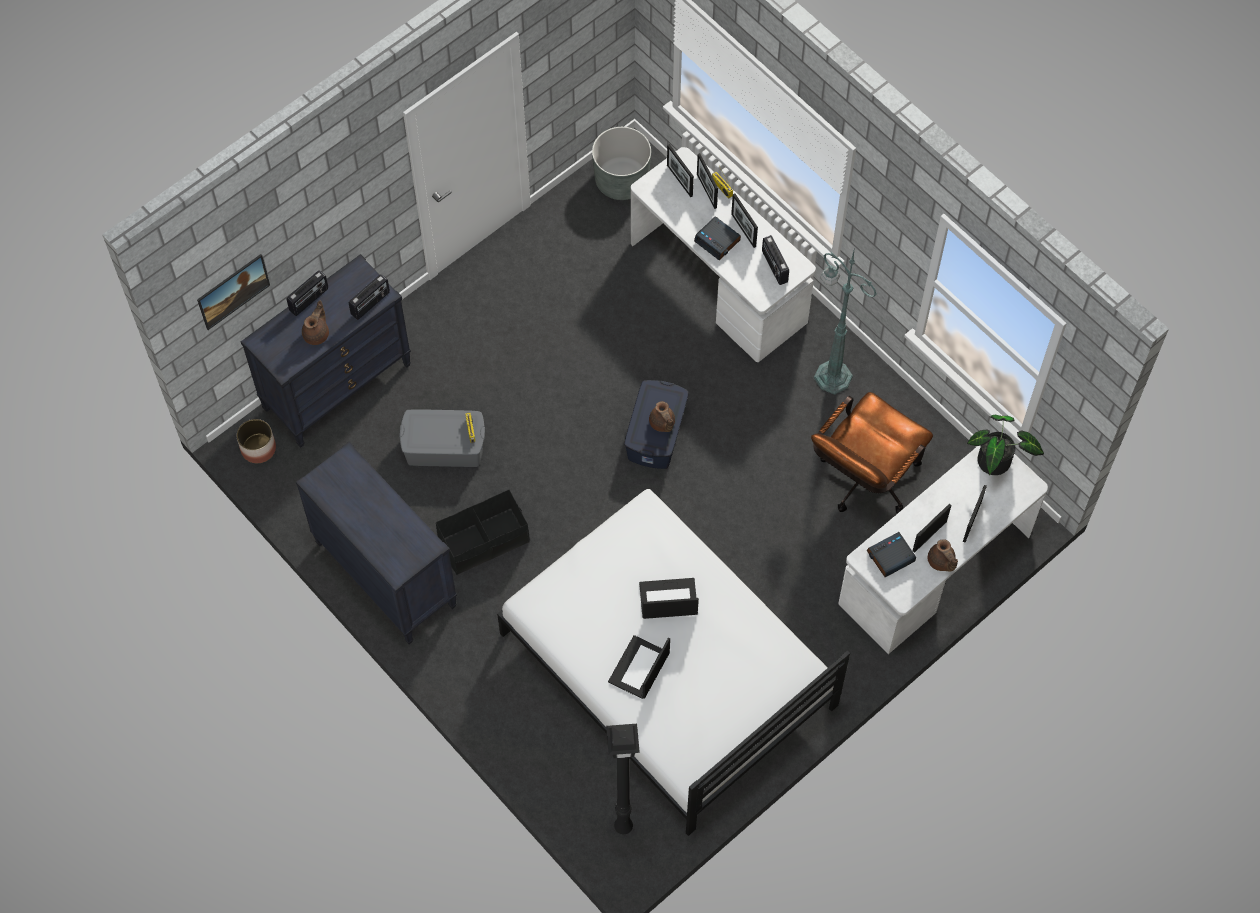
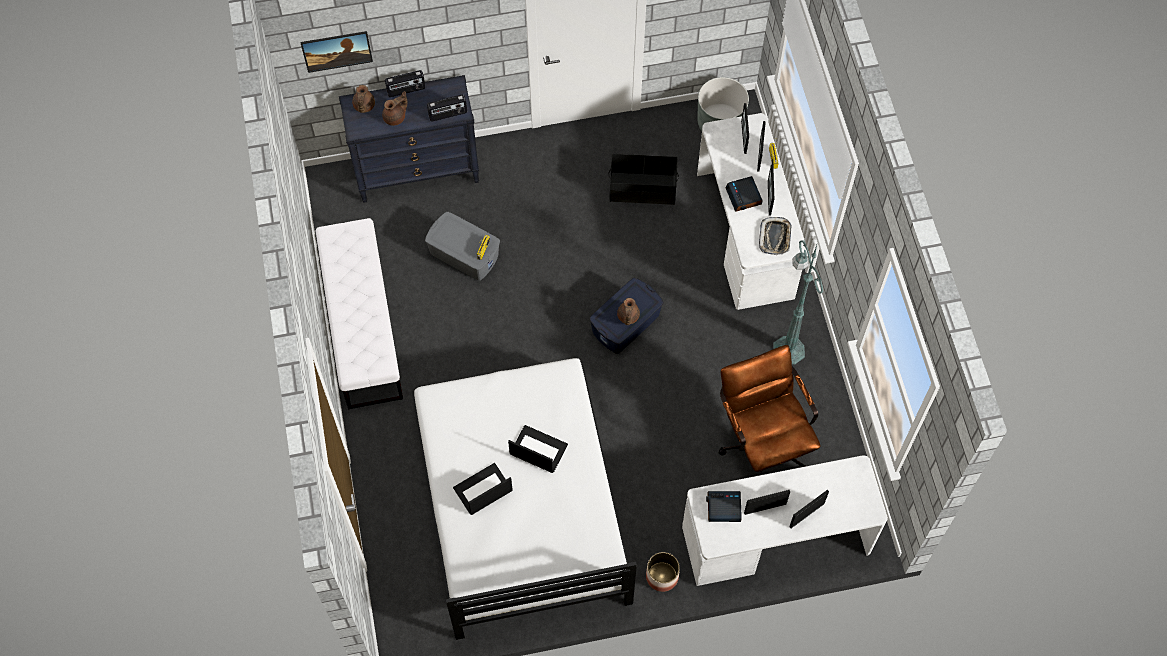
camera: 30 degrees right, 0 degrees up
planter [237,419,276,463] -> planter moved to [646,552,680,592]
black dresser [296,441,457,644] -> white bench [316,218,403,409]
black storage box [436,490,529,575] -> black storage box moved to [609,154,679,205]
black floor lamp [606,724,640,834] -> none
radio [762,235,789,285] -> tray [759,217,792,255]
brown office chair [811,392,933,514] -> brown office chair turned 90 degrees clockwise [719,345,821,475]
brown teapot [928,539,958,572] -> brown teapot moved to [352,85,375,113]
potted plant [967,415,1044,475] -> none

